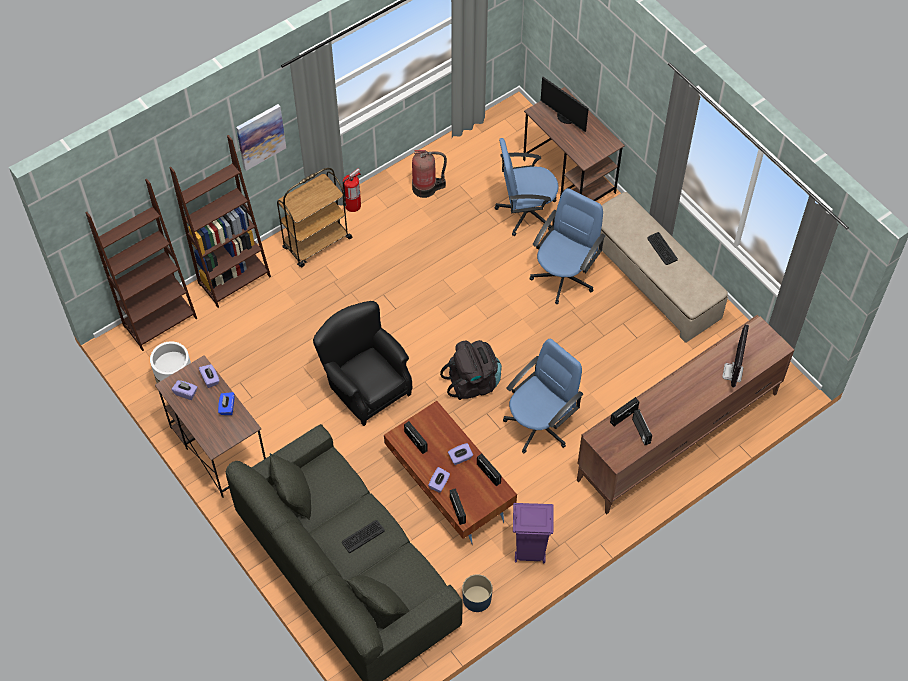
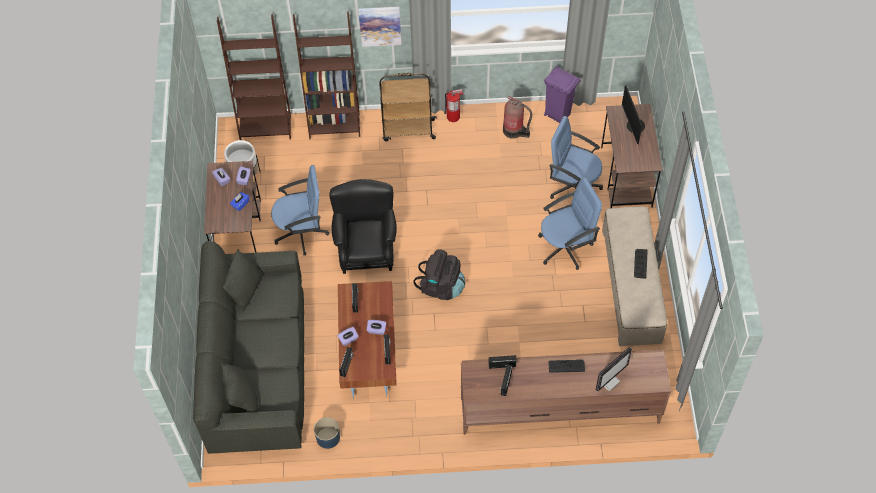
camera: 35 degrees right, 0 degrees up
keyboard [342,520,385,553] -> keyboard moved to [548,360,585,373]
blue office chair [503,339,583,453] -> blue office chair moved to [271,165,329,256]
purple trash can [513,503,554,564] -> purple trash can moved to [544,67,581,123]

